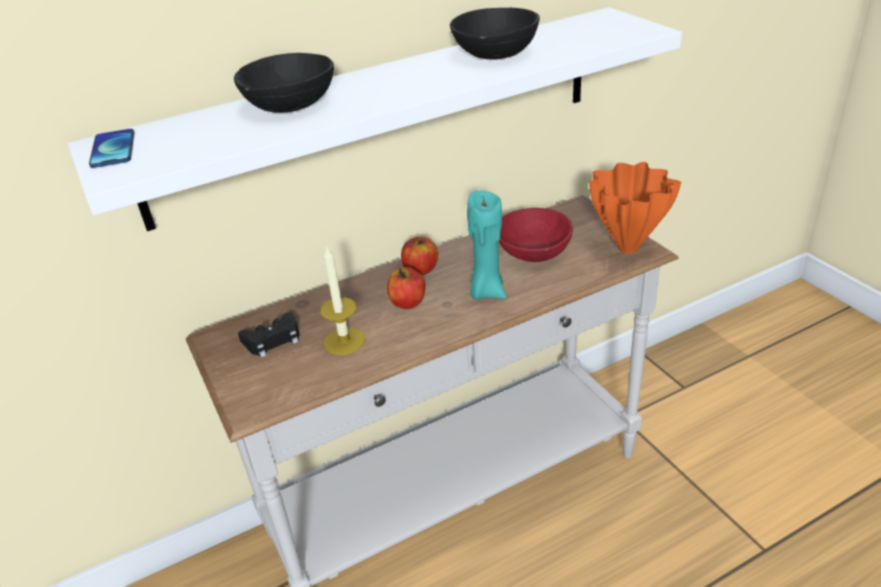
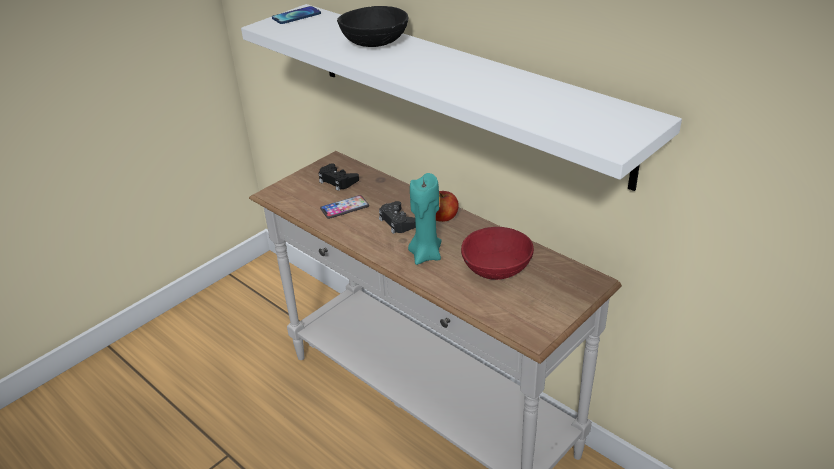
camera: 70 degrees right, 0 degrees up
candle [320,245,366,355] -> phone [320,195,369,219]
apple [387,267,425,309] -> black game controller [379,201,416,234]
black bowl [450,8,540,60] -> none
orange vase [589,162,681,254] -> none

